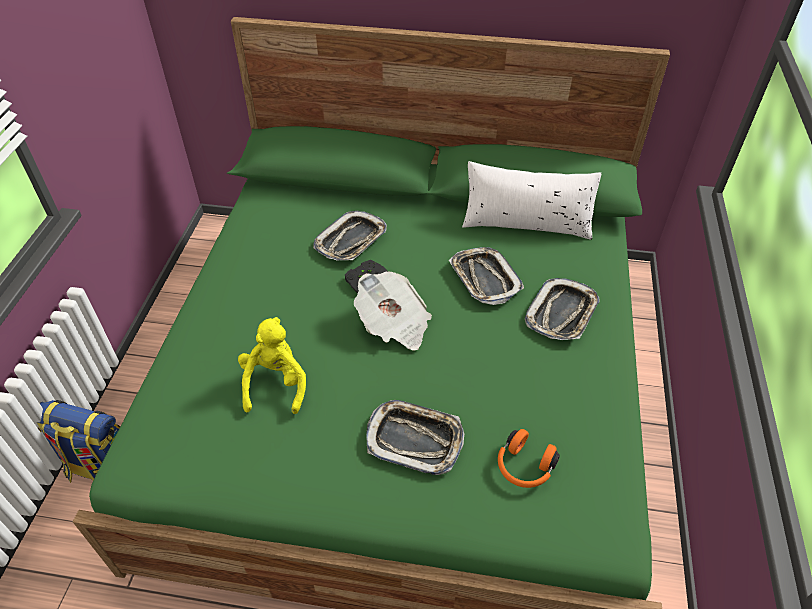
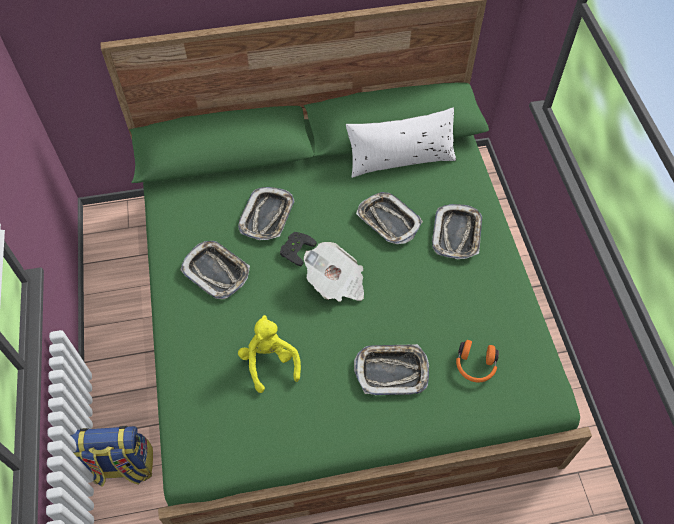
camera: 20 degrees left, 10 degrees up
none -> tray [180,241,250,299]

